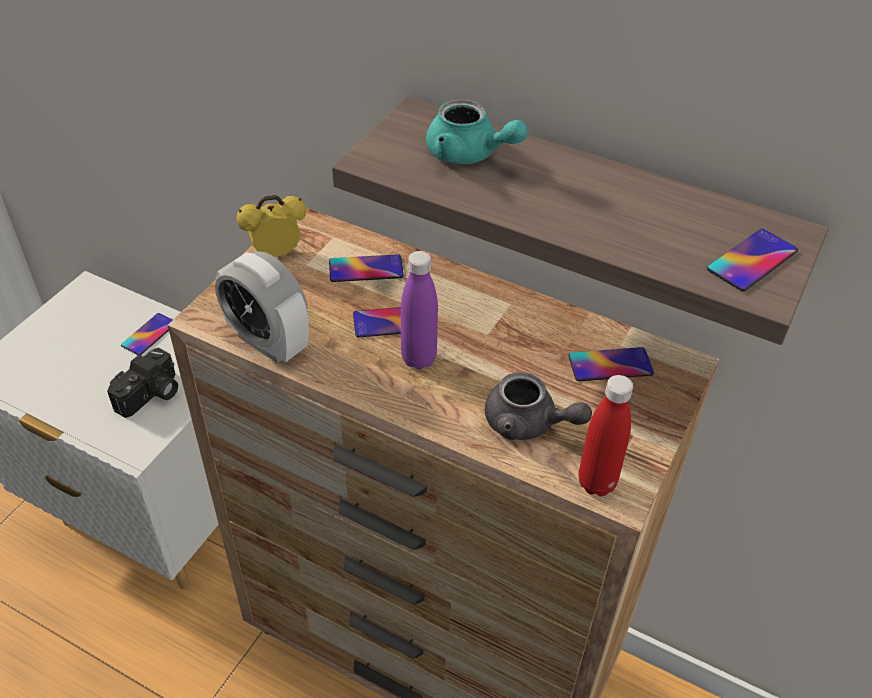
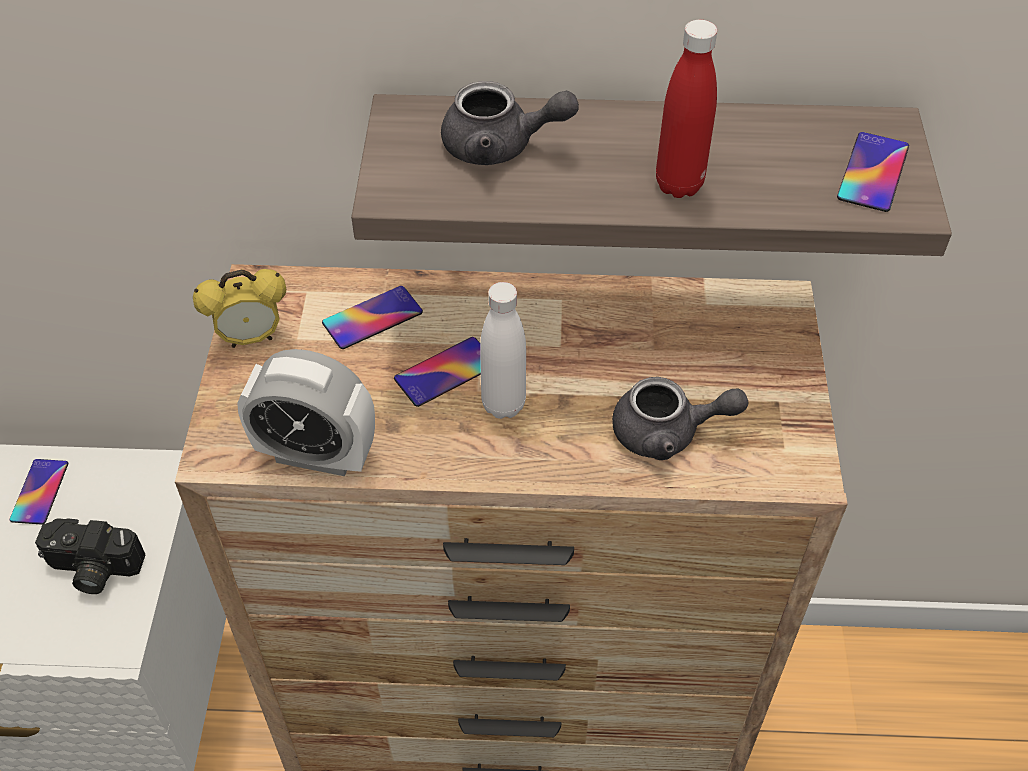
camera: 25 degrees left, 5 degrees up
camera [107,348,178,418] -> camera turned 90 degrees clockwise [35,518,145,594]
alarm clock [236,195,306,257] -> alarm clock turned 150 degrees counterclockwise [193,269,286,348]
purple bottle [401,251,438,369] -> white bottle [480,282,526,419]
turquoise teapot [426,99,528,164] -> grey teapot [441,81,579,165]
phone [568,347,654,381] -> none
red bottle [578,375,633,496] -> red bottle moved to [656,20,717,198]

